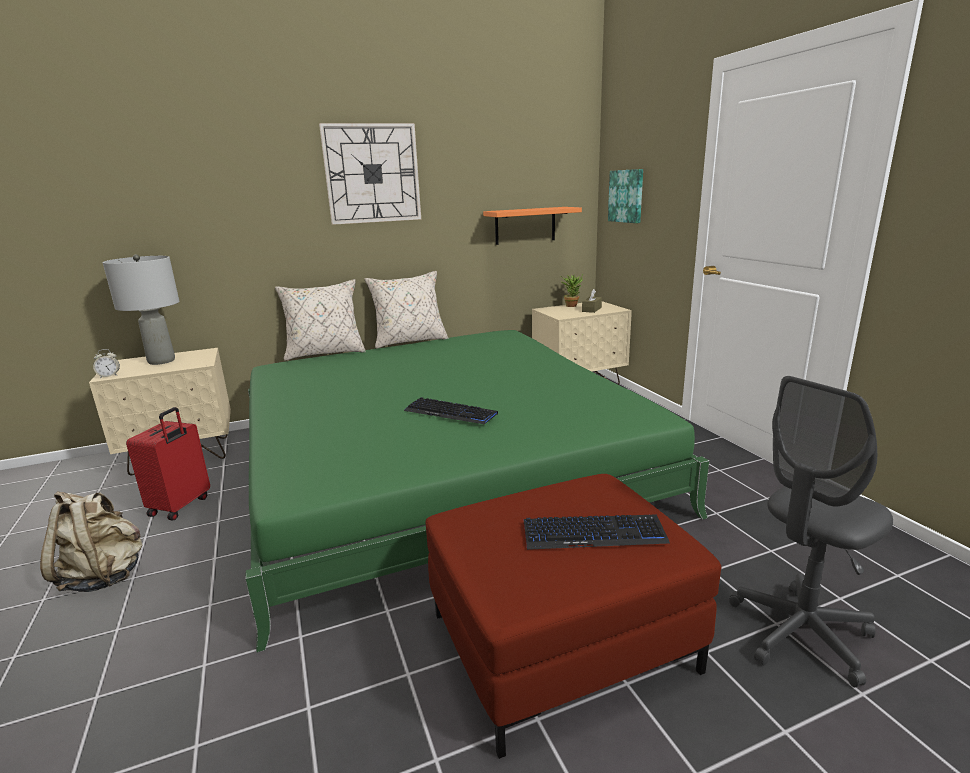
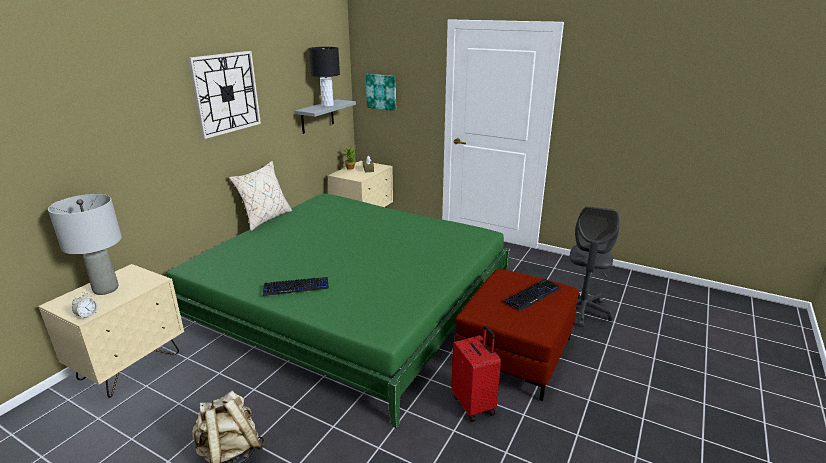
camera: 40 degrees left, 5 degrees up
red suitcase [126,407,210,521] -> red suitcase moved to [451,326,501,422]
beige pillow [275,279,366,361] -> none
keyboard [404,397,498,424] -> keyboard moved to [263,277,329,296]
orange shelf [483,207,582,245] -> grey shelf [294,99,356,134]
none -> black table lamp [309,47,340,107]

